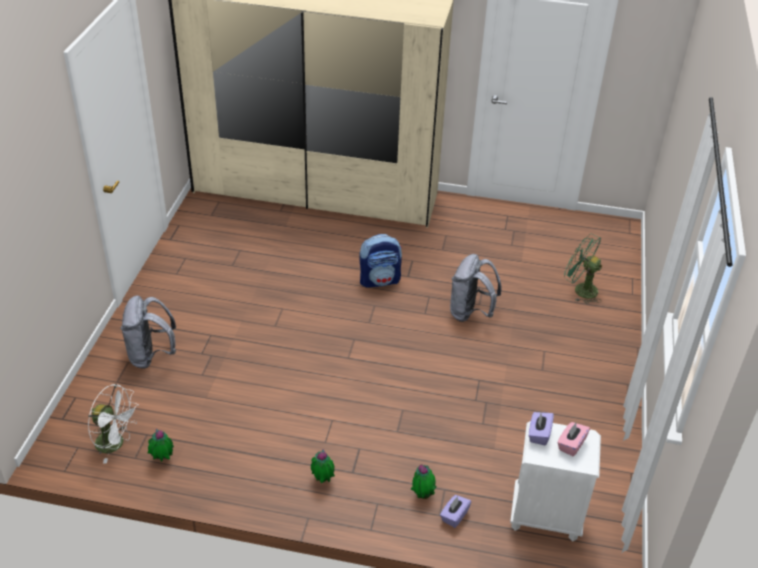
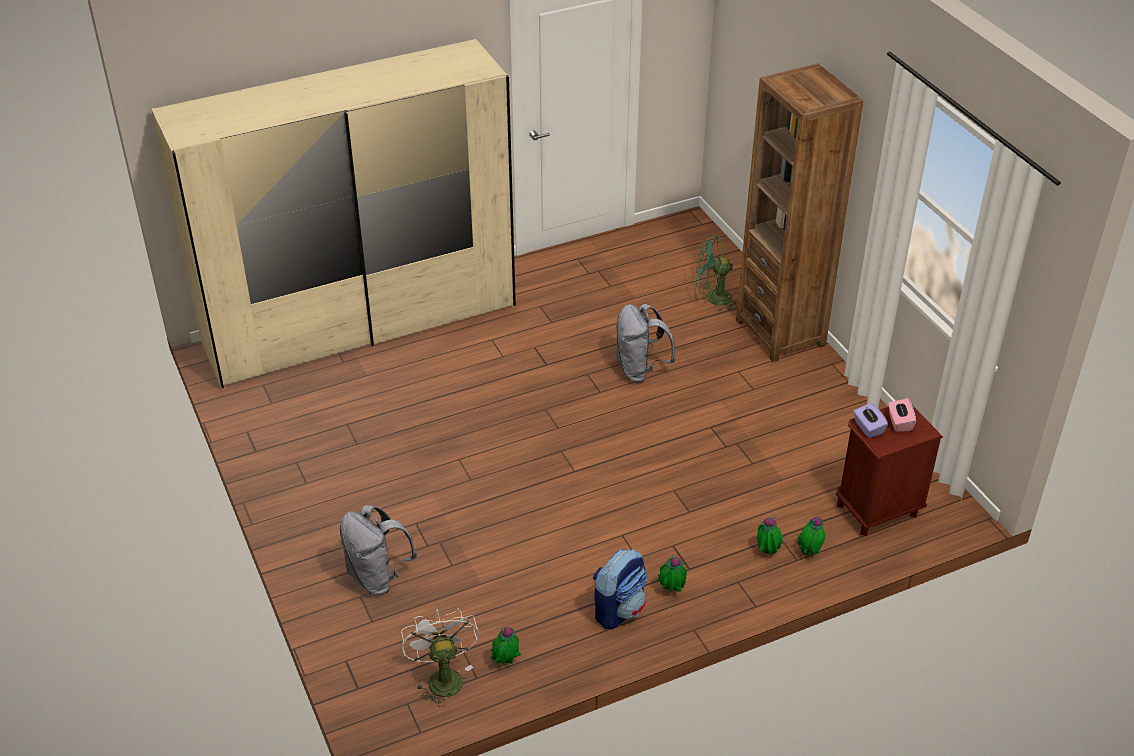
camera: 35 degrees left, 0 degrees up
white fan [88,384,139,463] -> white fan turned 90 degrees counterclockwise [401,608,479,707]
backpack [359,234,402,288] -> backpack moved to [593,549,648,629]
purple tissue box [440,495,471,528] -> potted plant [797,516,825,556]
white nightstand [510,421,601,542] -> brown nightstand [836,405,943,536]
none -> brown bookcase [736,63,863,362]

